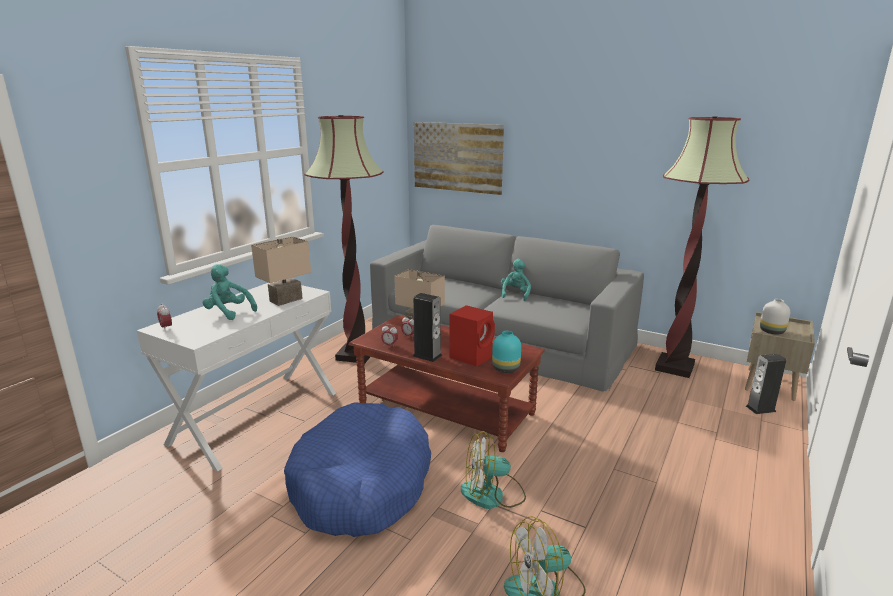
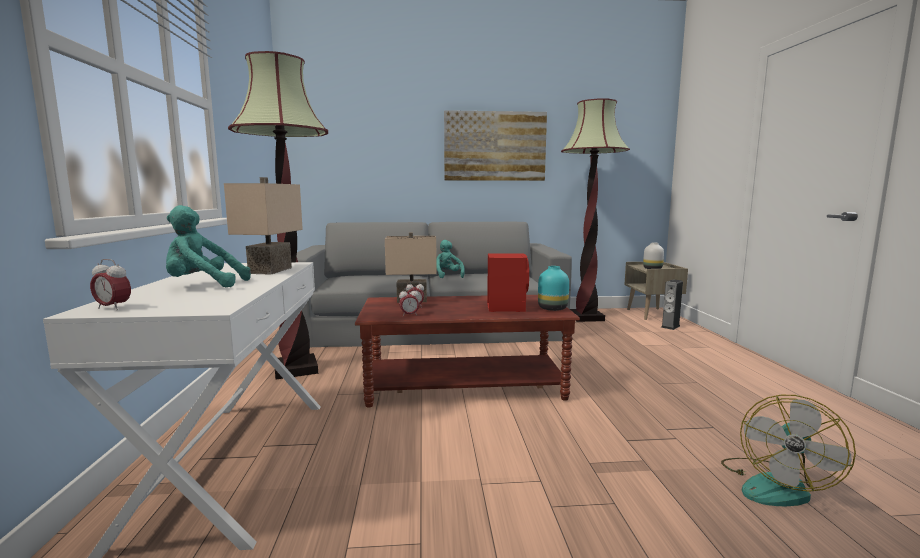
camera: 35 degrees left, 10 degrees down
blue dog bed [284,402,431,537] -> none
speaker [413,293,443,362] -> none
picture [414,122,504,195] -> picture moved to [444,110,547,181]
fan [461,431,526,509] -> none

